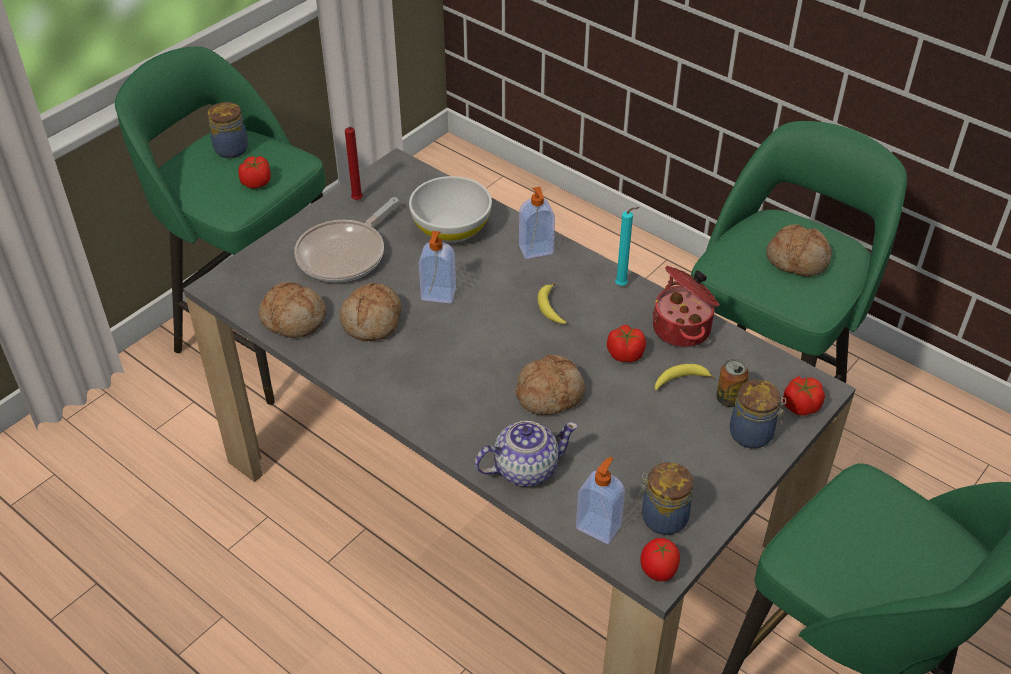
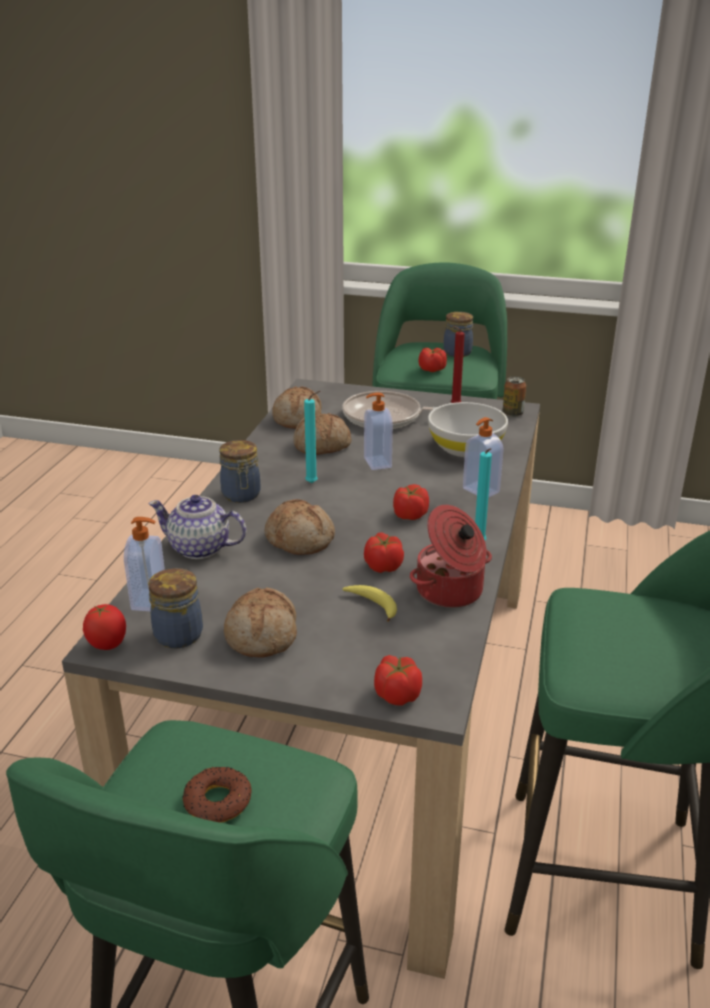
camera: 65 degrees right, 15 degrees down
teapot [475,421,578,486] -> teapot turned 150 degrees clockwise [148,495,247,559]
banana [538,283,566,324] -> tomato [393,484,429,520]
can [716,358,749,407] -> can moved to [503,376,526,417]
jar [730,380,786,449] -> jar moved to [220,440,260,503]
bread [766,224,832,277] -> bread moved to [224,587,297,658]
none -> donut [182,767,252,823]
none -> turquoise candle [304,391,320,483]

